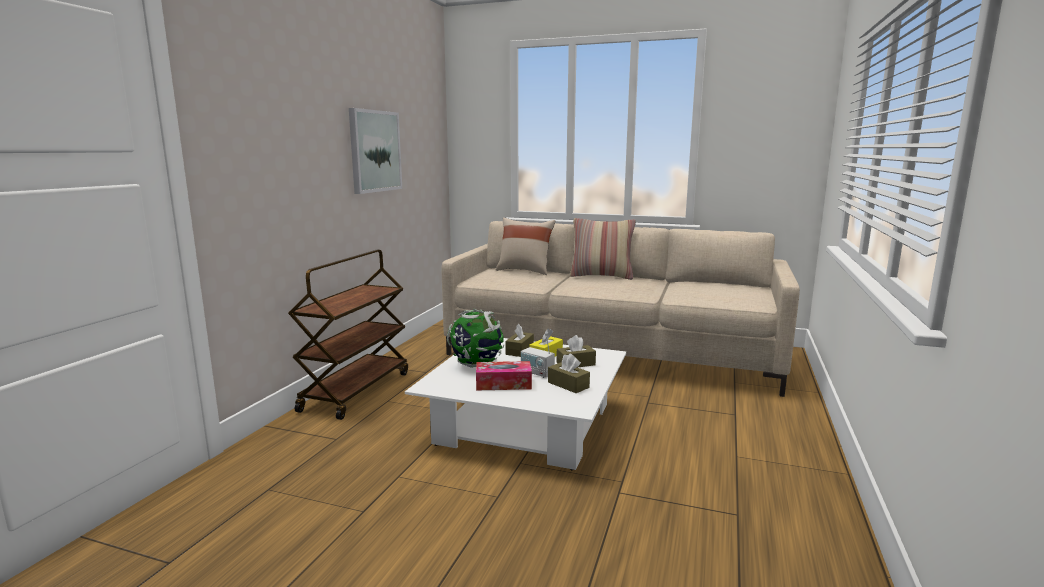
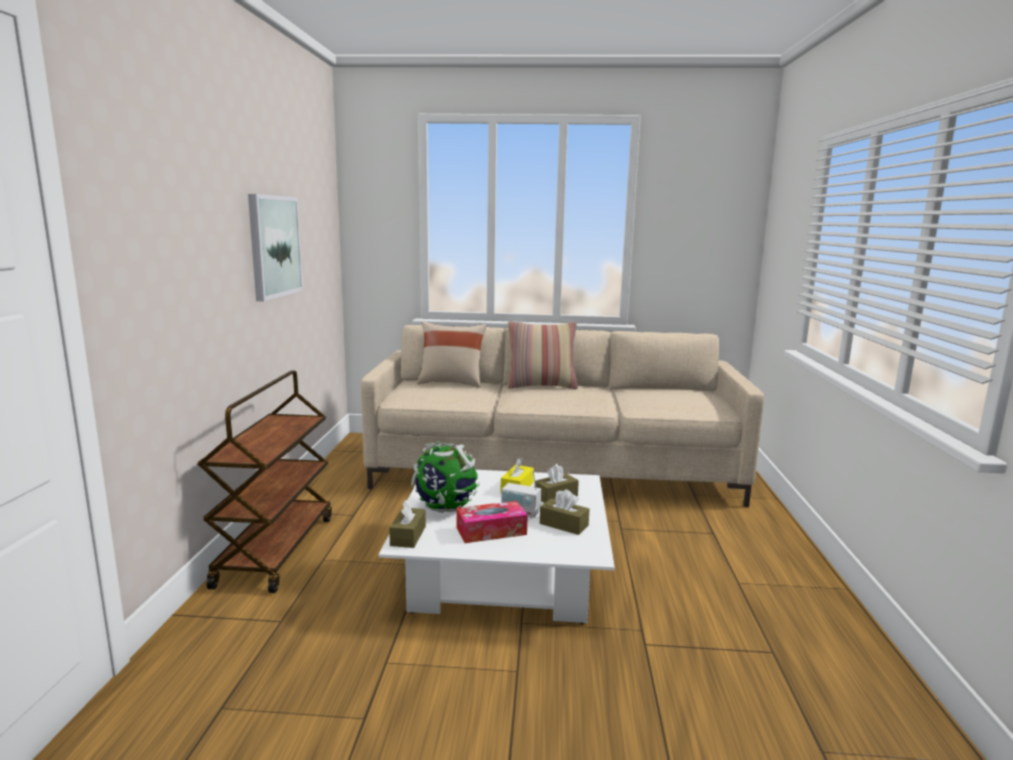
camera: 15 degrees left, 0 degrees up
brown tissue box [505,324,534,357] -> brown tissue box moved to [389,499,426,548]

